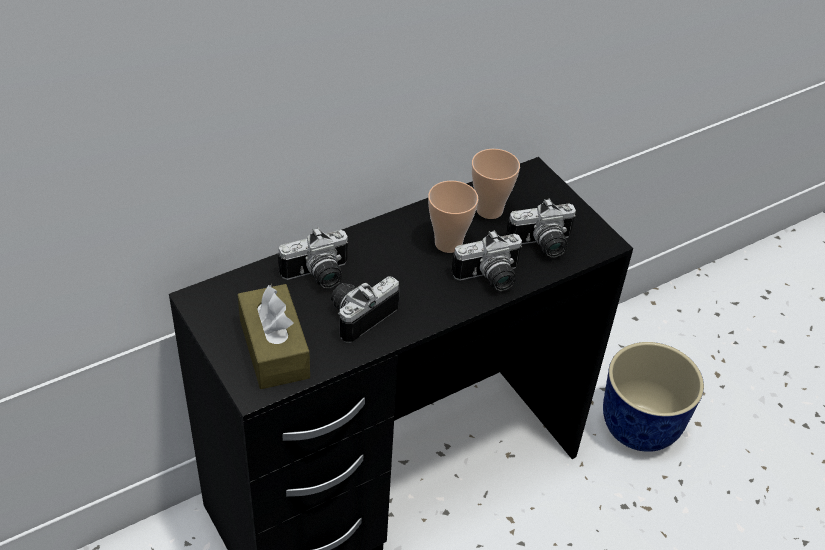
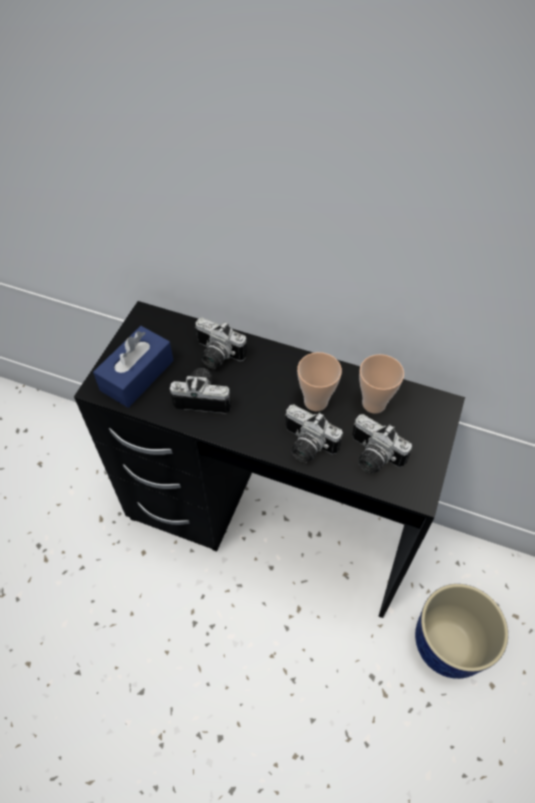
camera: 55 degrees right, 10 degrees up
brown tissue box [237,284,310,389] -> blue tissue box [93,326,173,408]

